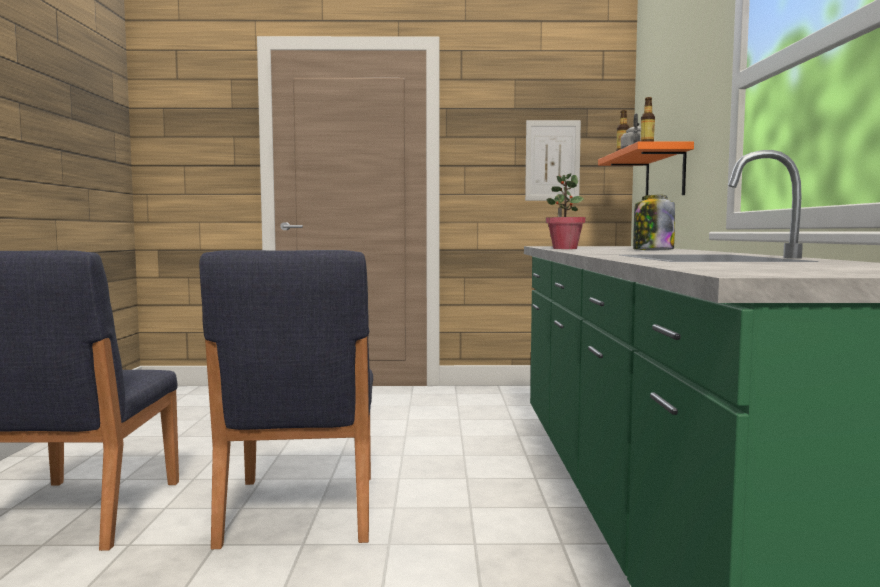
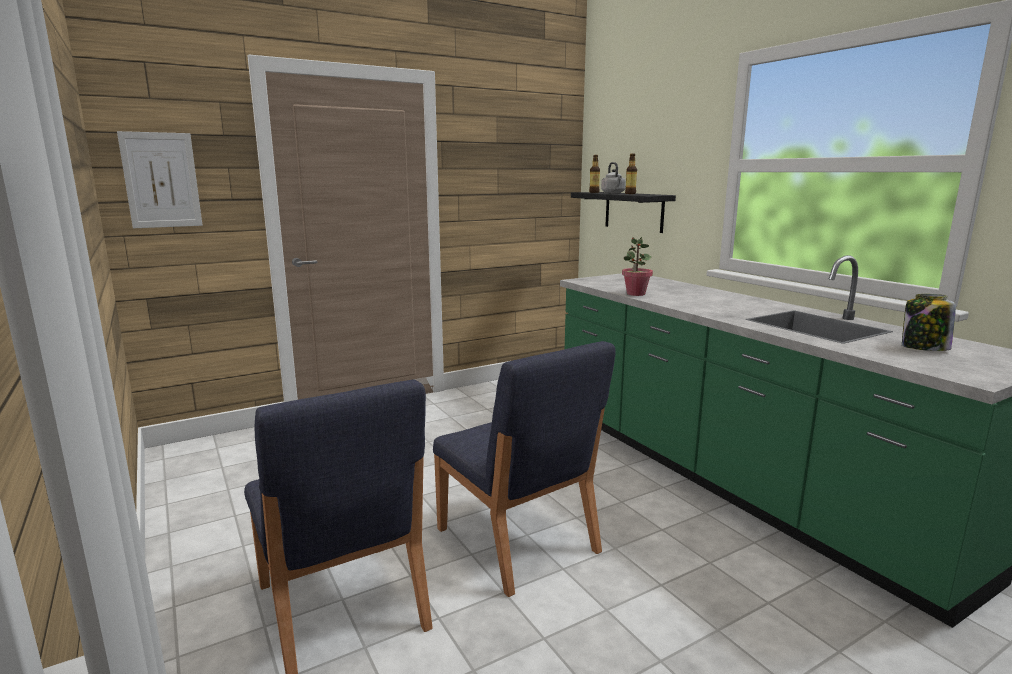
camera: 30 degrees left, 10 degrees up
picture [525,120,581,201] -> picture moved to [117,131,203,228]
orange shelf [598,141,694,196] -> black shelf [571,192,676,233]
jar [633,195,675,250] -> jar moved to [902,294,956,351]

